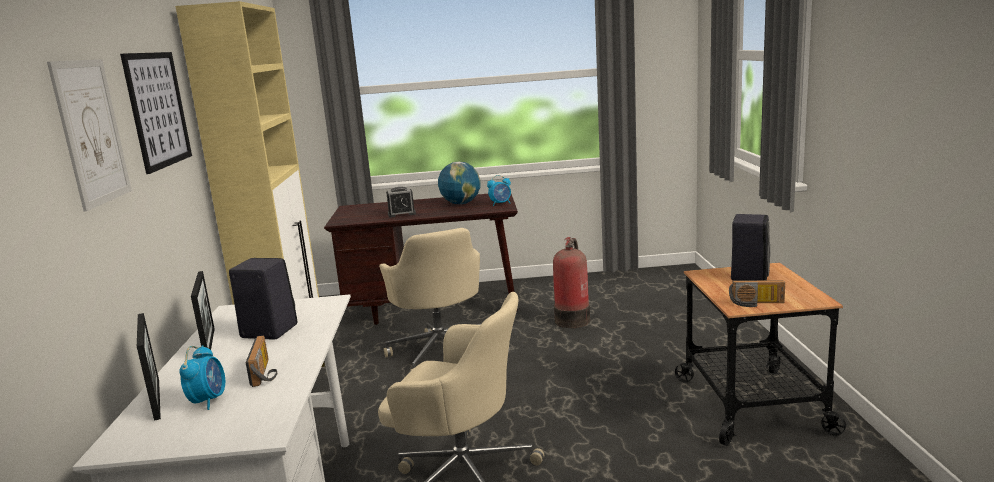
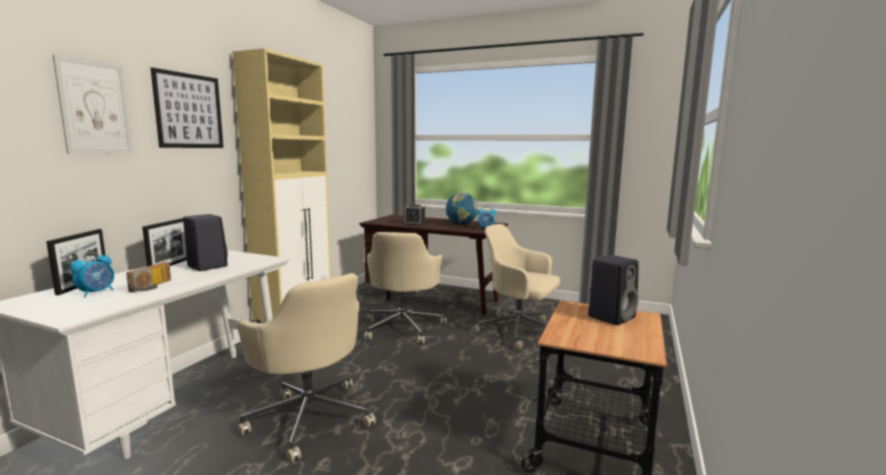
camera: 25 degrees right, 5 degrees down
fire extinguisher [553,237,590,328] -> beige office chair [472,224,560,350]
radio [729,280,785,307] -> none

